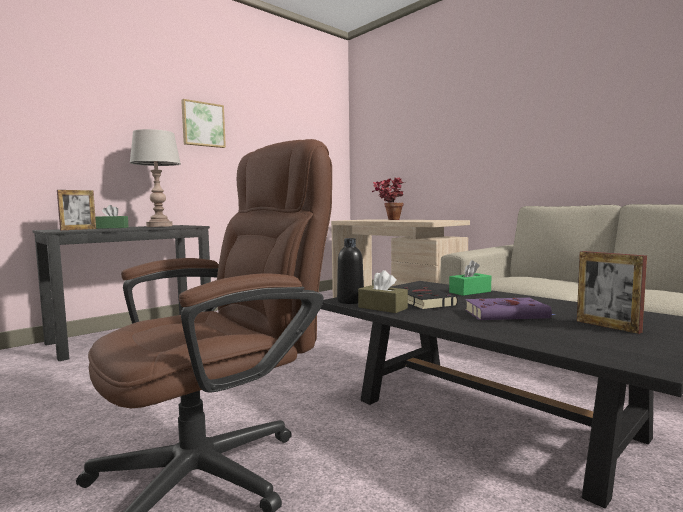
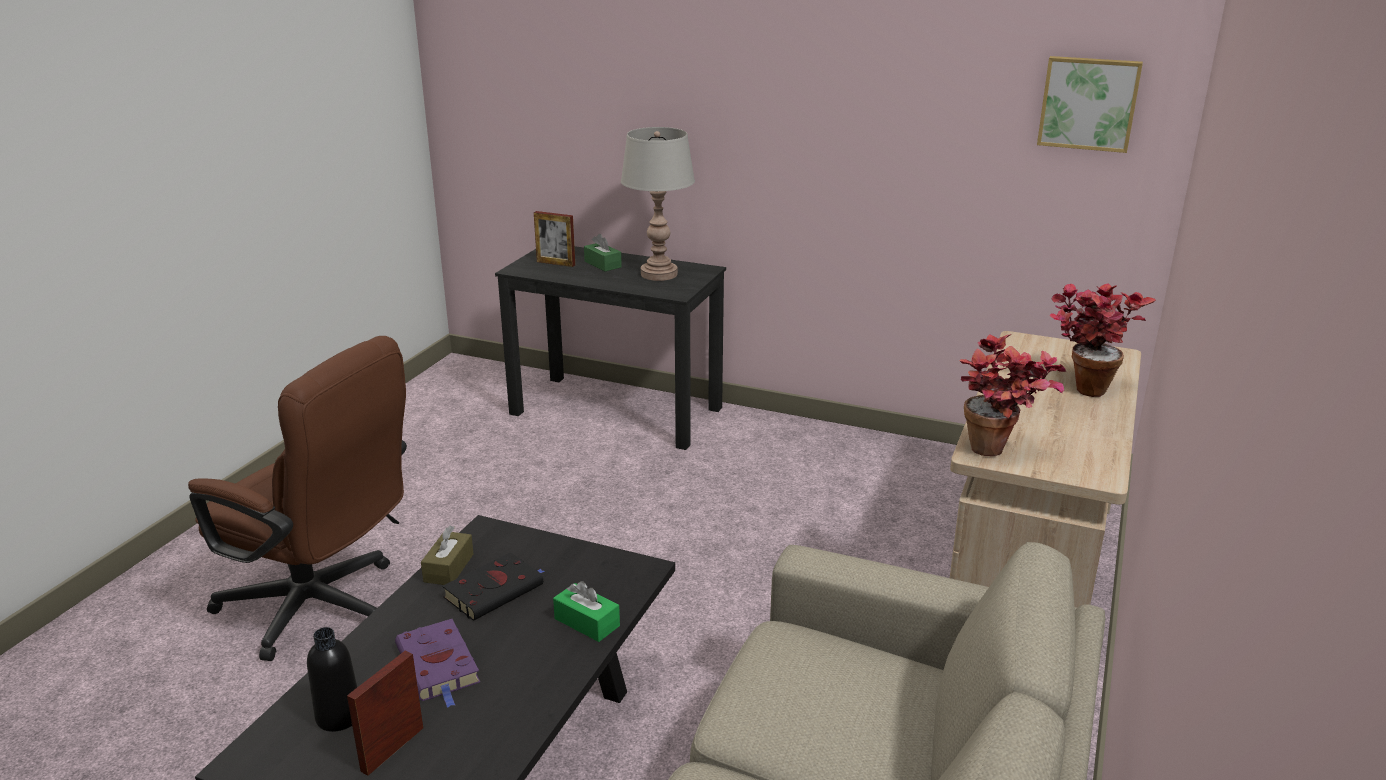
camera: 65 degrees right, 20 degrees up
picture [181,99,226,148] -> picture moved to [1037,56,1143,153]
black bottle [337,238,364,304] -> black bottle moved to [307,627,357,732]
none -> potted plant [960,334,1066,456]

